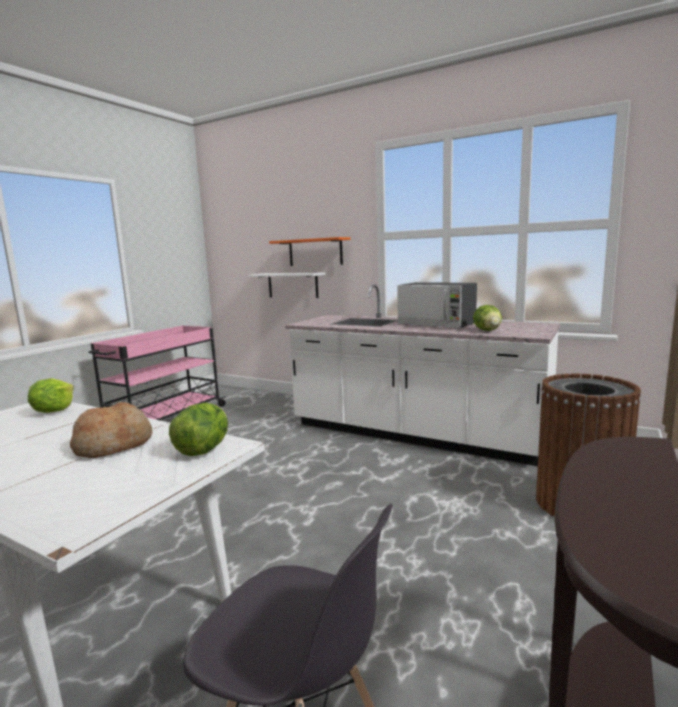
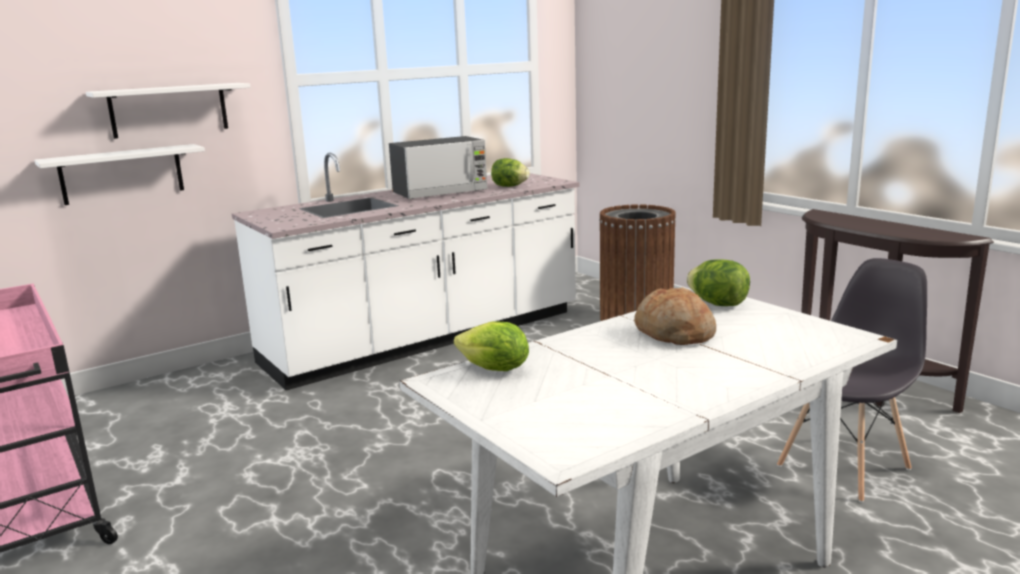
camera: 65 degrees left, 5 degrees up
orange shelf [269,237,351,266] -> white shelf [86,83,250,139]

